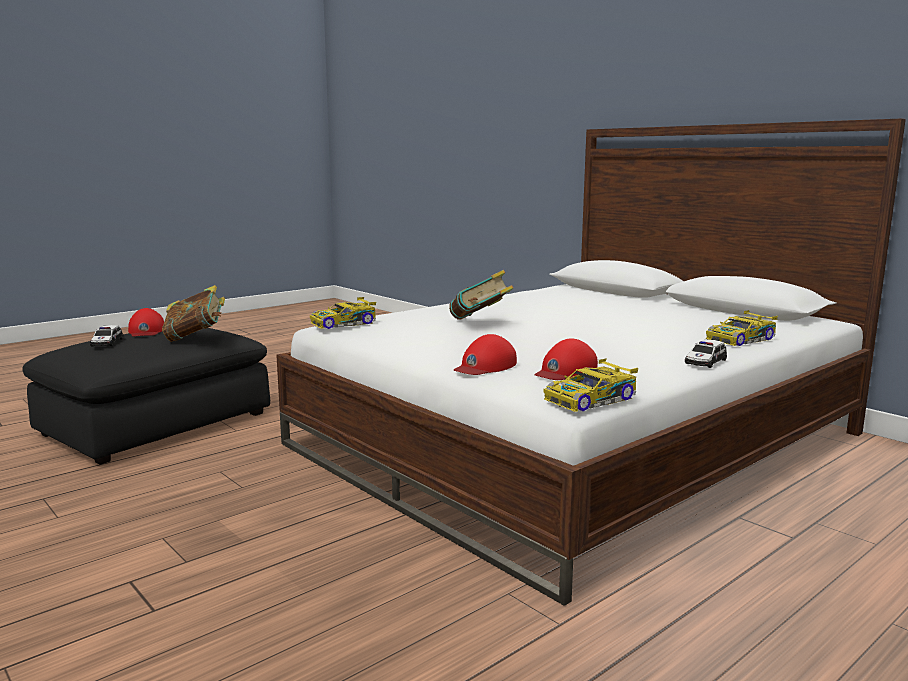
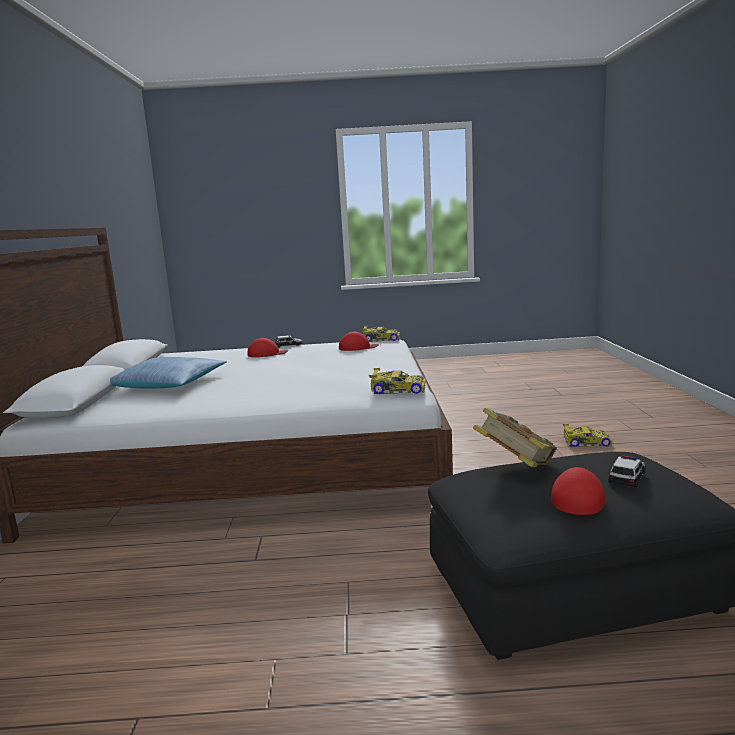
camera: 140 degrees left, 0 degrees up
book [449,270,513,320] -> none
red cap [454,334,517,375] -> red cap moved to [247,338,288,357]
toy car [706,310,778,346] -> toy car moved to [563,424,612,447]
none -> pillow [110,357,227,388]

